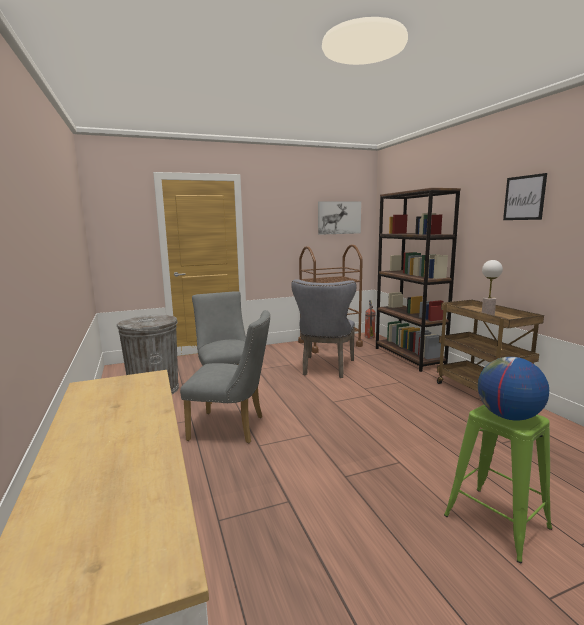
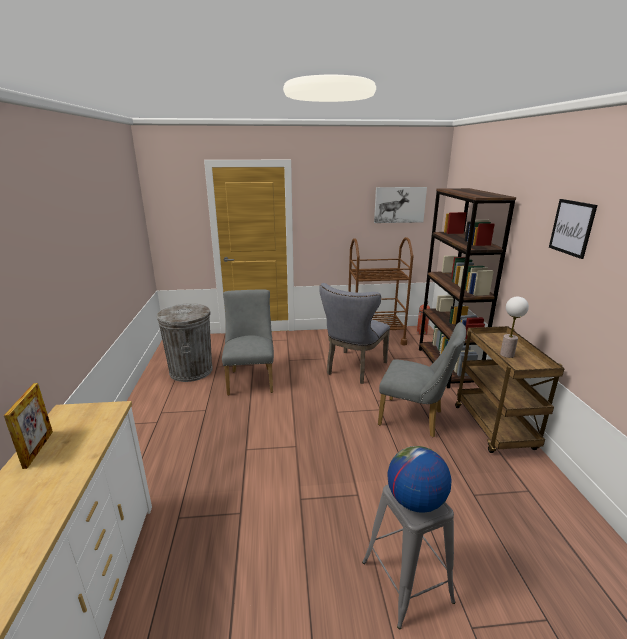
camera: 15 degrees right, 10 degrees up
grey chair [180,310,270,443] -> grey chair moved to [378,322,466,437]
green stool [444,405,552,563] -> grey stool [362,485,455,629]
none -> picture frame [4,383,53,469]

